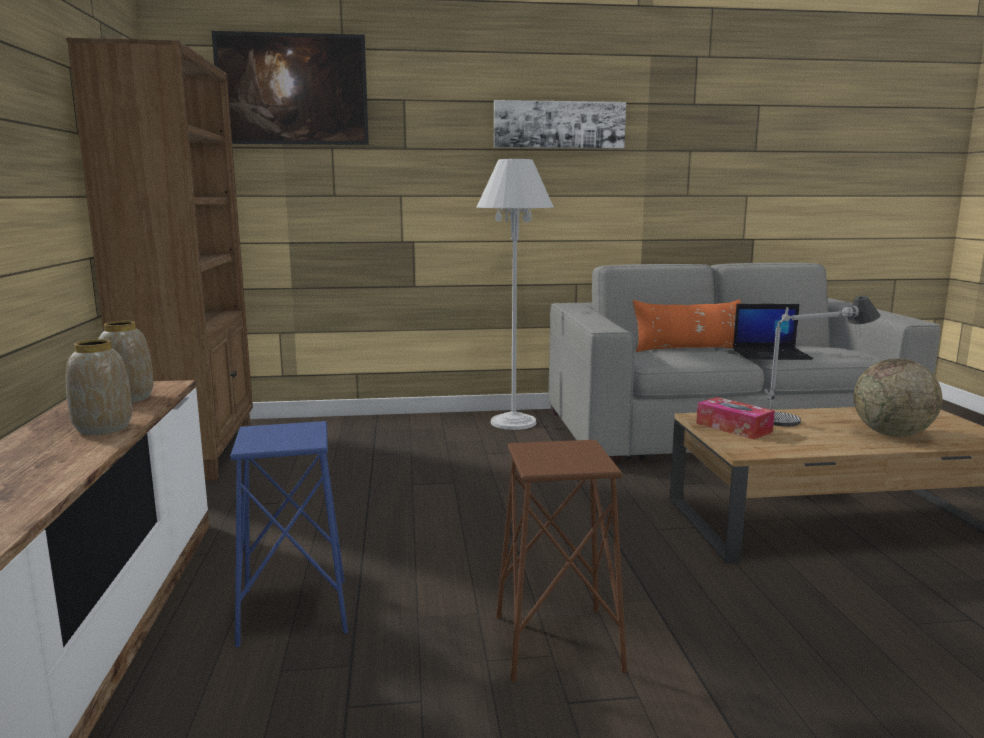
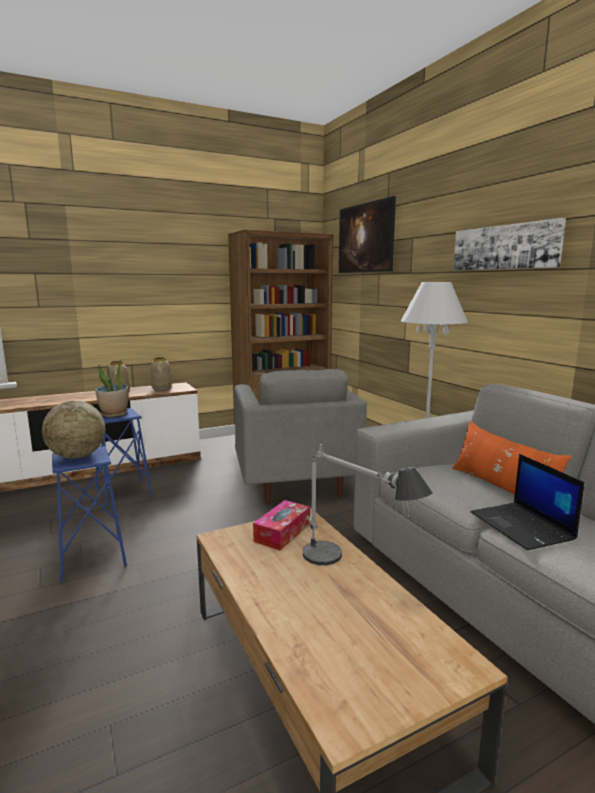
camera: 70 degrees right, 0 degrees up
brown stool [496,440,627,682] -> blue stool [52,446,127,582]
globe [854,359,942,437] -> globe moved to [42,401,105,459]
none -> potted plant [95,359,129,417]
none -> grey armchair [234,369,367,504]

